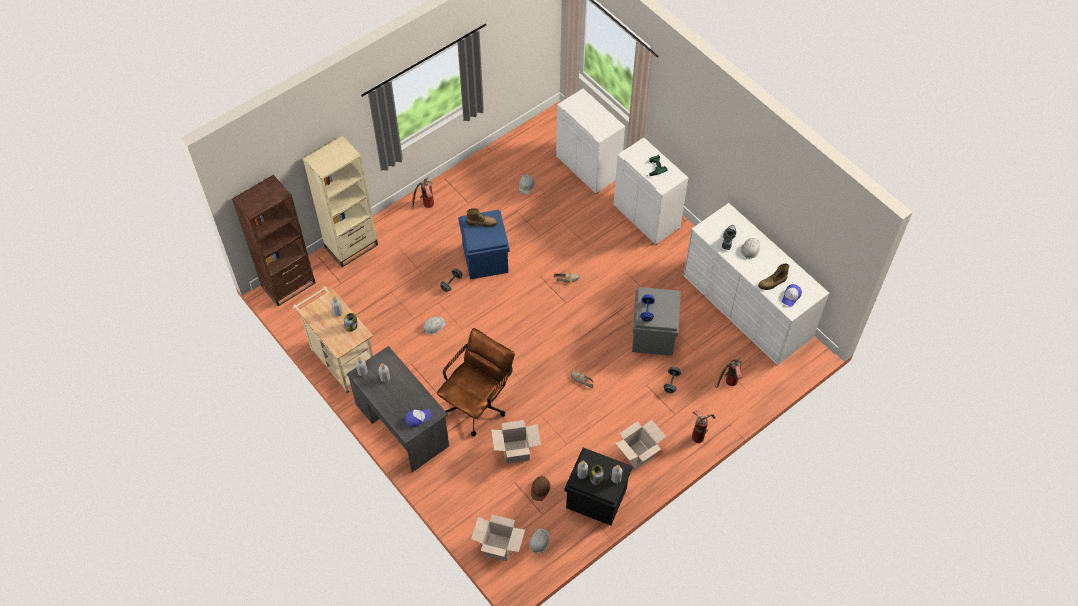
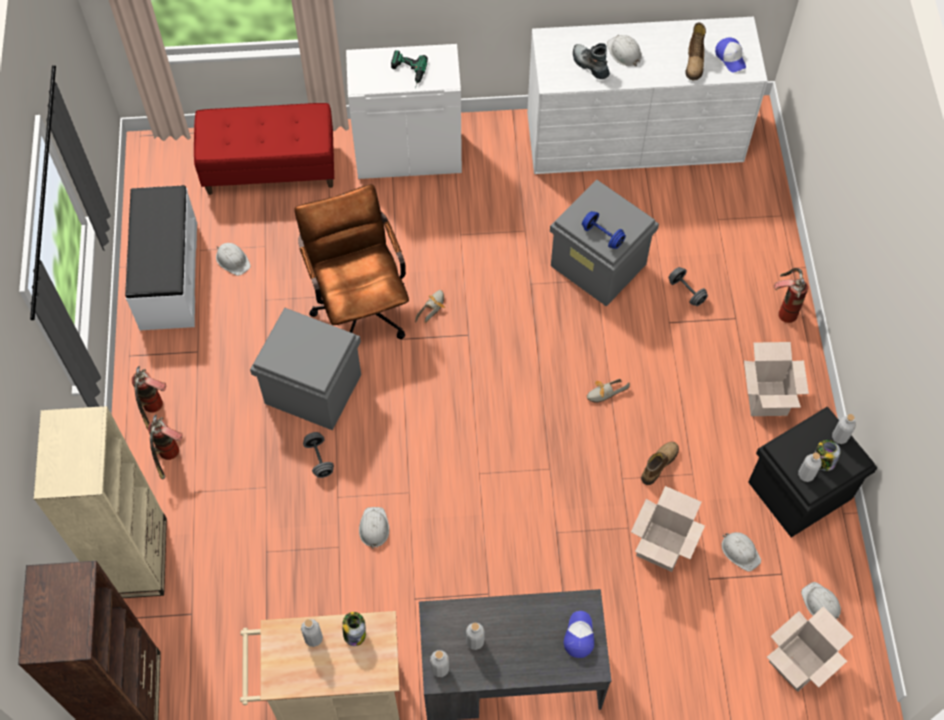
camera: 55 degrees left, 5 degrees up
brown office chair [437,328,515,436] -> brown office chair moved to [294,184,409,339]
blue storage box [458,210,510,279] -> grey storage box [250,308,361,430]
boot [466,208,498,227] -> boot moved to [641,442,679,485]
brown hard hat [531,476,550,501] -> white hard hat [722,532,761,571]
white cabinet [556,89,625,194] -> red bench [194,103,334,195]
fire extinguisher [715,358,743,388] -> fire extinguisher moved to [148,415,183,479]
none -> white bench [125,185,197,330]

